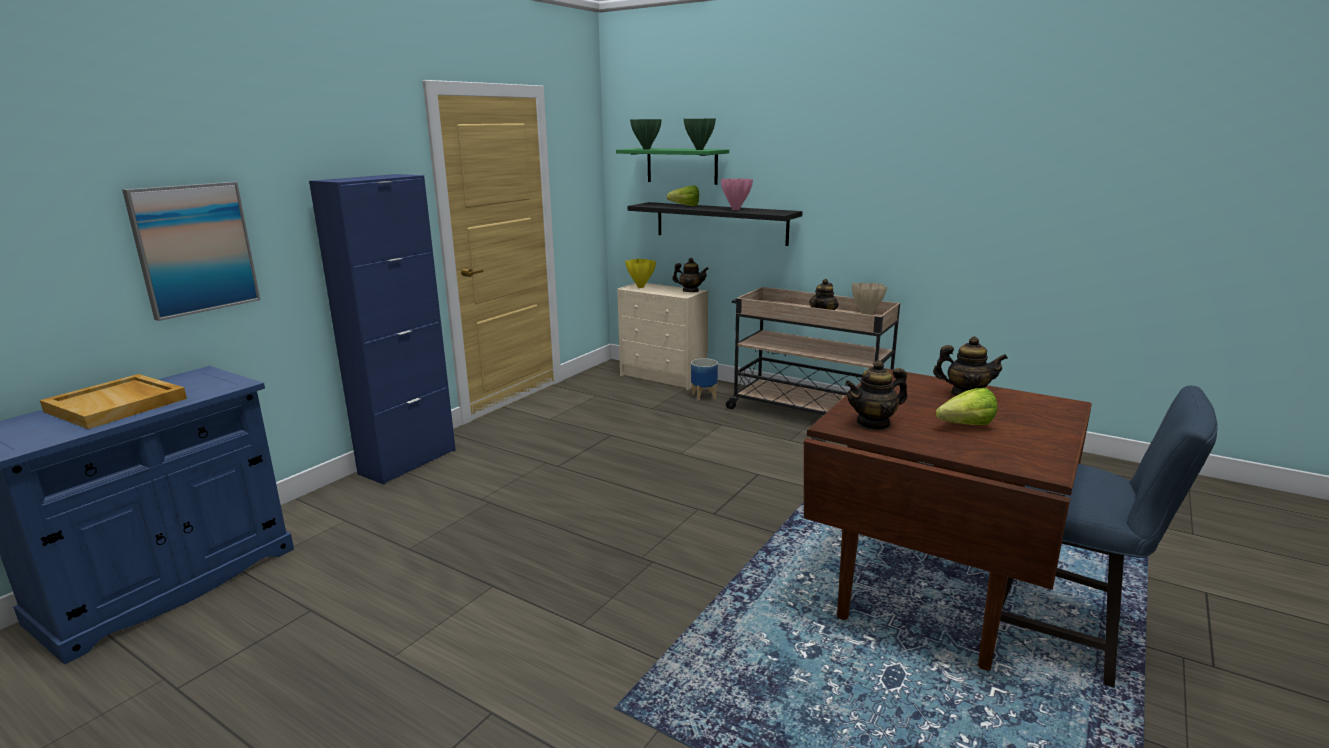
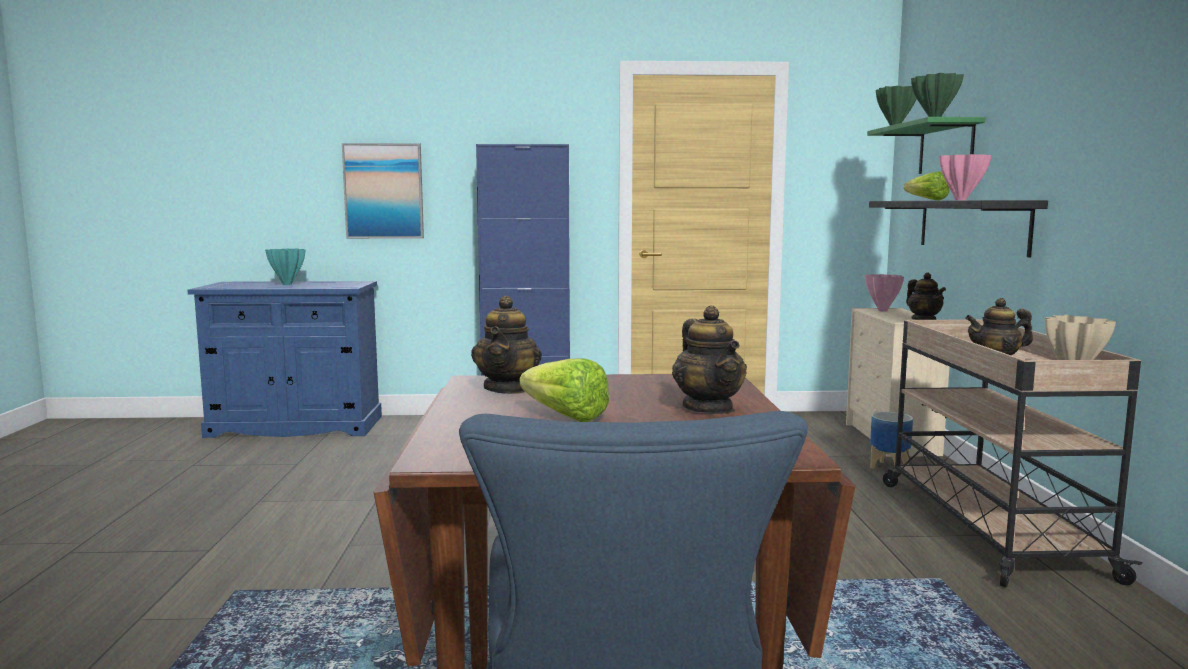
camera: 55 degrees right, 10 degrees down
beige tray [40,374,187,429] -> turquoise vase [265,249,305,285]
yellow vase [625,258,656,288] -> pink vase [865,274,904,312]
teapot [845,360,907,430] -> teapot turned 120 degrees counterclockwise [471,295,542,394]

